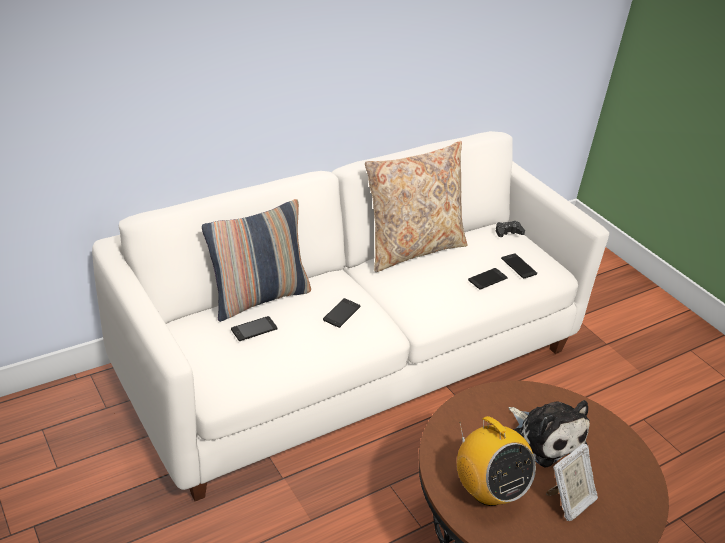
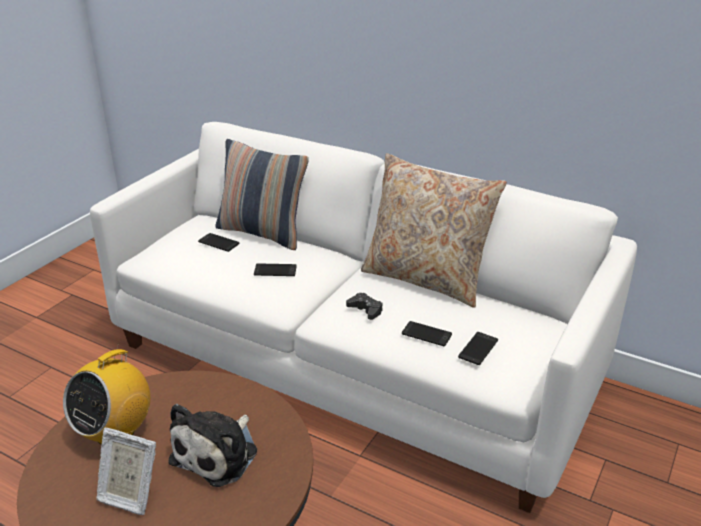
camera: 65 degrees right, 5 degrees down
black game controller [496,221,525,237] -> black game controller moved to [346,293,383,320]

